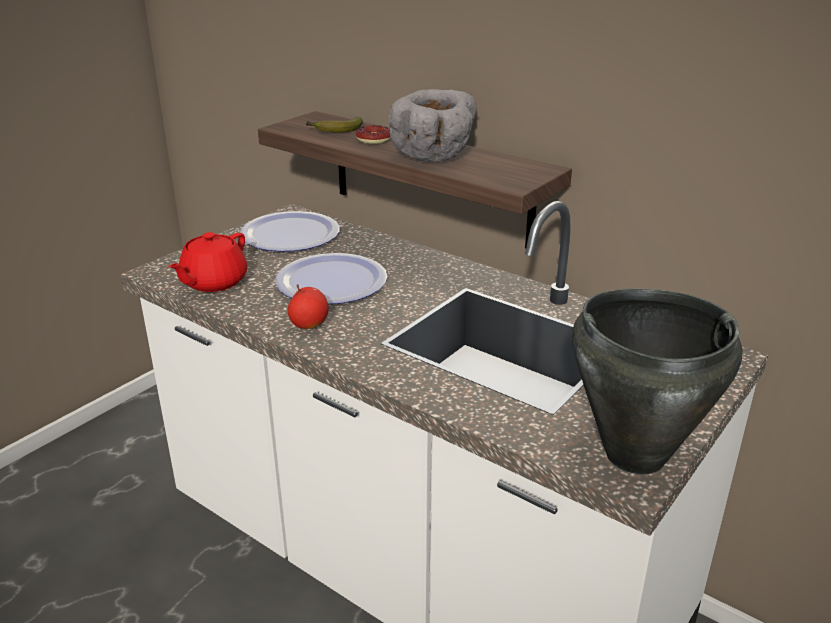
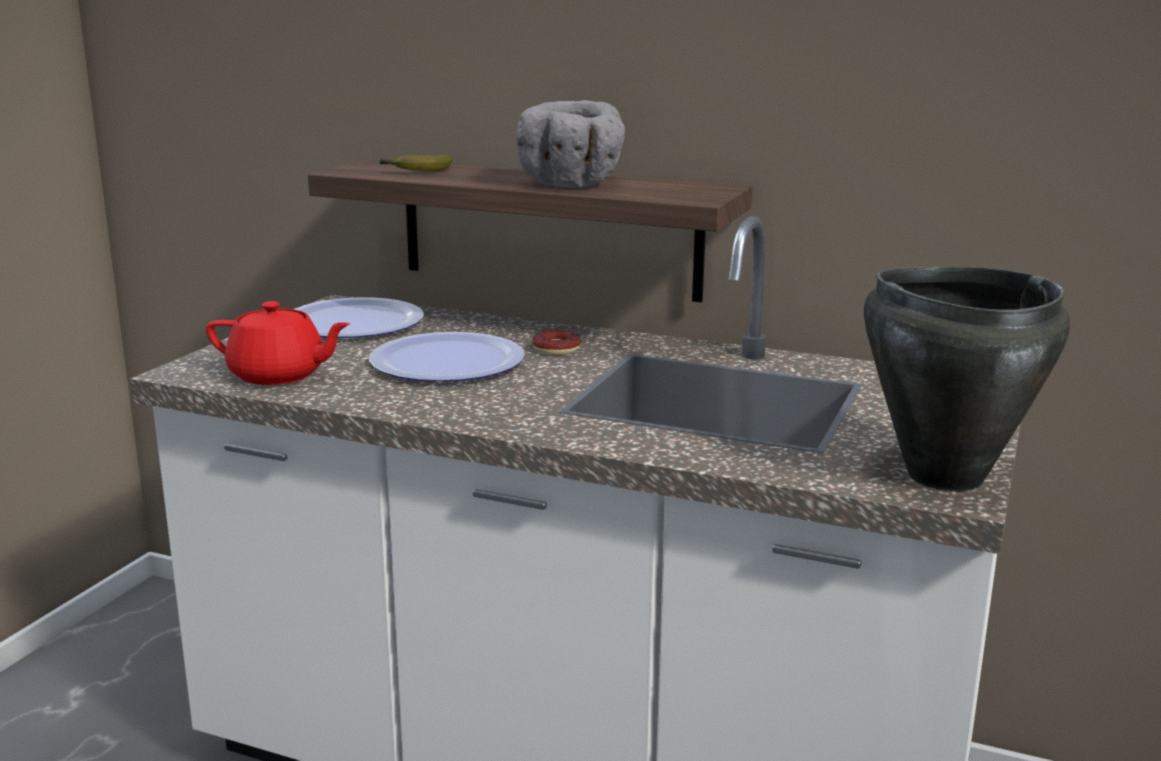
camera: 15 degrees left, 10 degrees down
red teapot [169,232,247,292] -> red teapot turned 90 degrees counterclockwise [206,301,350,385]
apple [288,284,329,329] -> none
donut [356,125,391,144] -> donut moved to [532,330,581,355]

